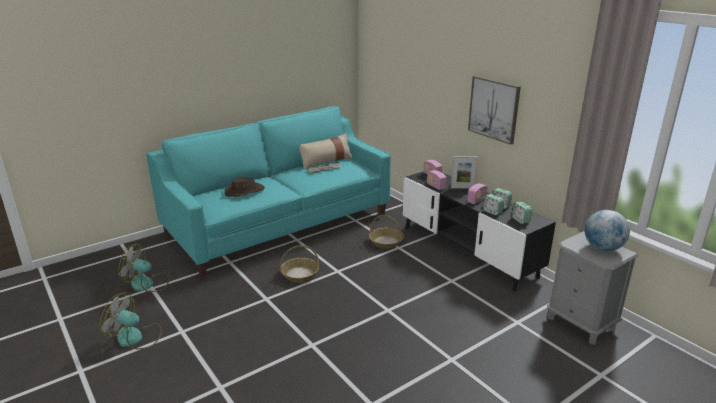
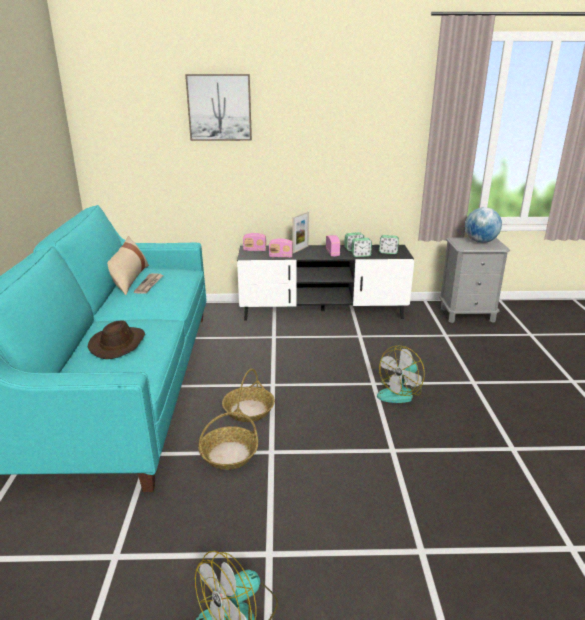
camera: 55 degrees left, 0 degrees up
fan [118,244,170,292] -> fan moved to [377,345,425,403]
basket [369,215,404,248] -> basket moved to [198,412,258,470]
picture [468,76,521,145] -> picture moved to [185,74,252,141]

